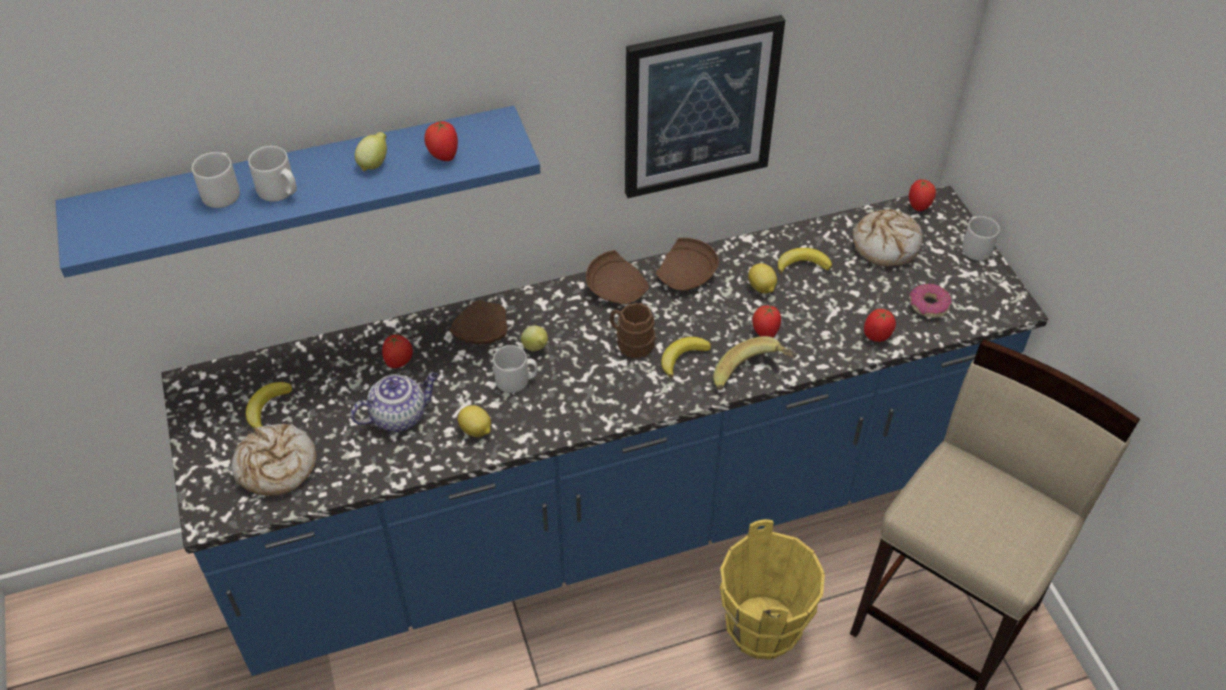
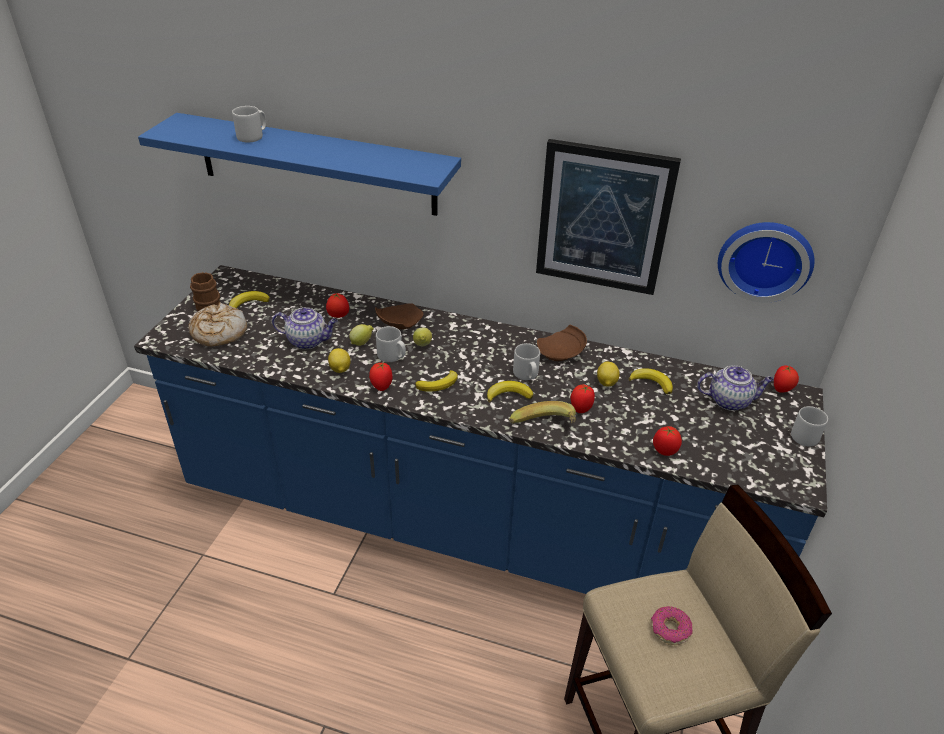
camera: 35 degrees right, 10 degrees down
grey mug [248,146,297,202] -> grey mug moved to [513,343,540,380]
lemon [355,132,387,171] -> lemon moved to [349,324,374,346]
tomato [425,121,458,161] -> tomato moved to [369,363,393,391]
brown plate [586,250,649,304] -> none
brown mug [610,303,656,359] -> brown mug moved to [190,272,220,311]
yellow bucket [720,519,825,659] -> none
bread [853,209,923,266] -> teapot [697,365,774,411]
donut [909,283,951,318] -> donut moved to [651,606,693,645]
none -> banana [415,370,458,392]
none -> wall clock [718,222,815,303]

